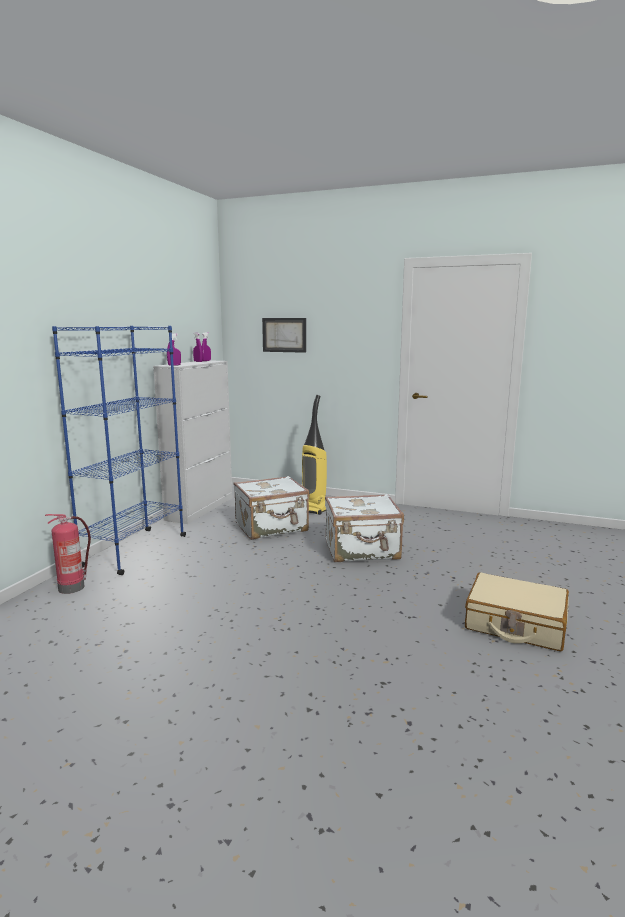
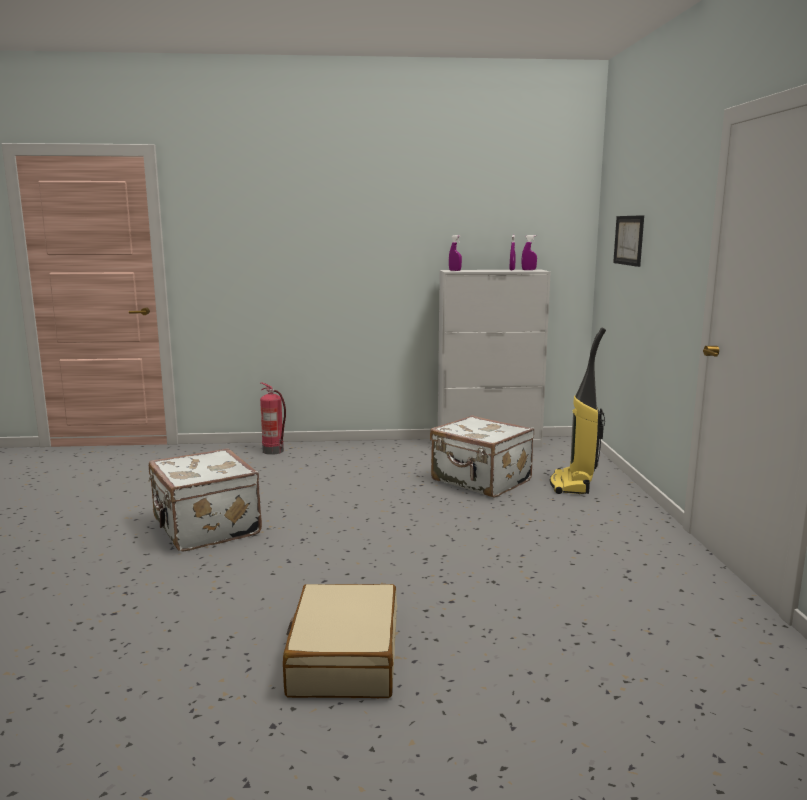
camera: 65 degrees right, 0 degrees up
blue bookcase [52,326,186,575] -> none
white suitcase [325,494,404,562] -> white suitcase moved to [148,448,262,552]

